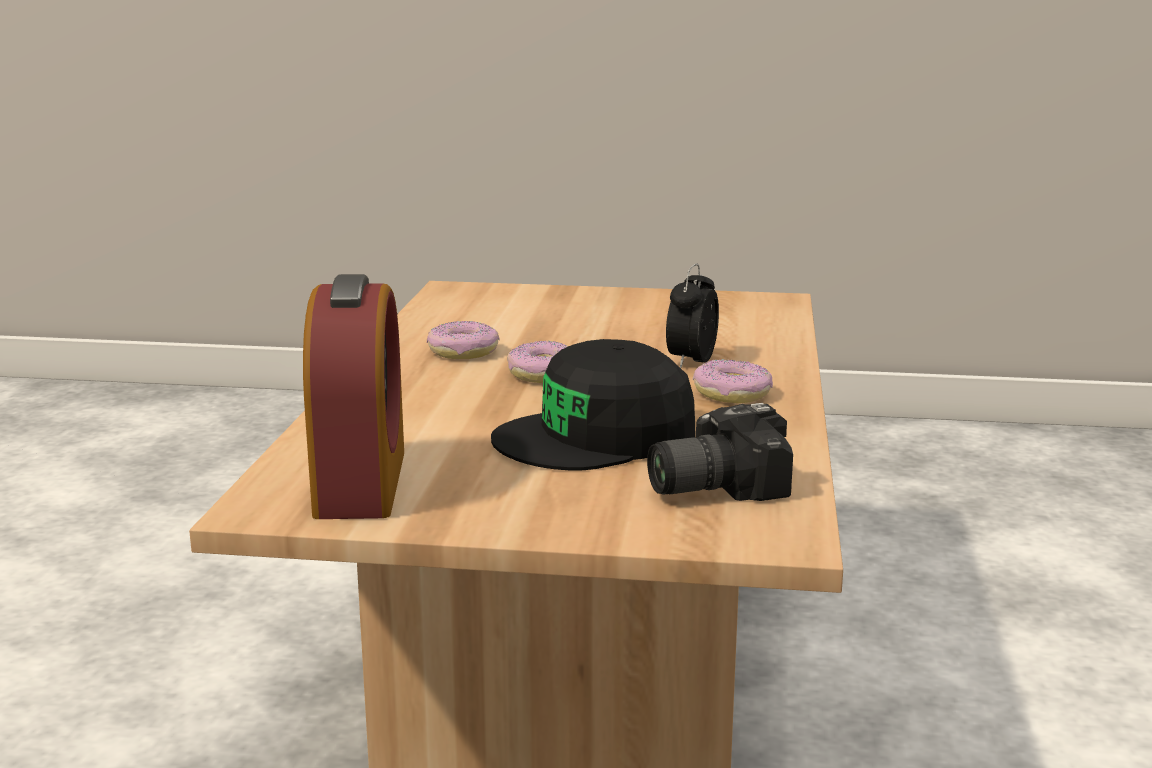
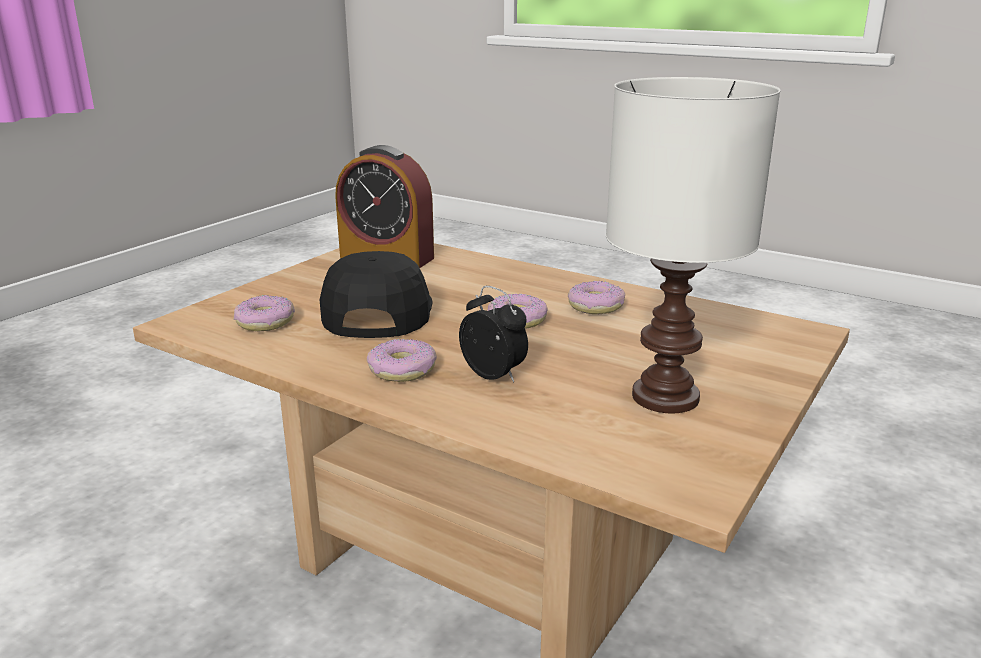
camera: 115 degrees right, 5 degrees up
camera [647,403,793,501] -> donut [233,295,295,331]
none -> white table lamp [606,77,781,413]

